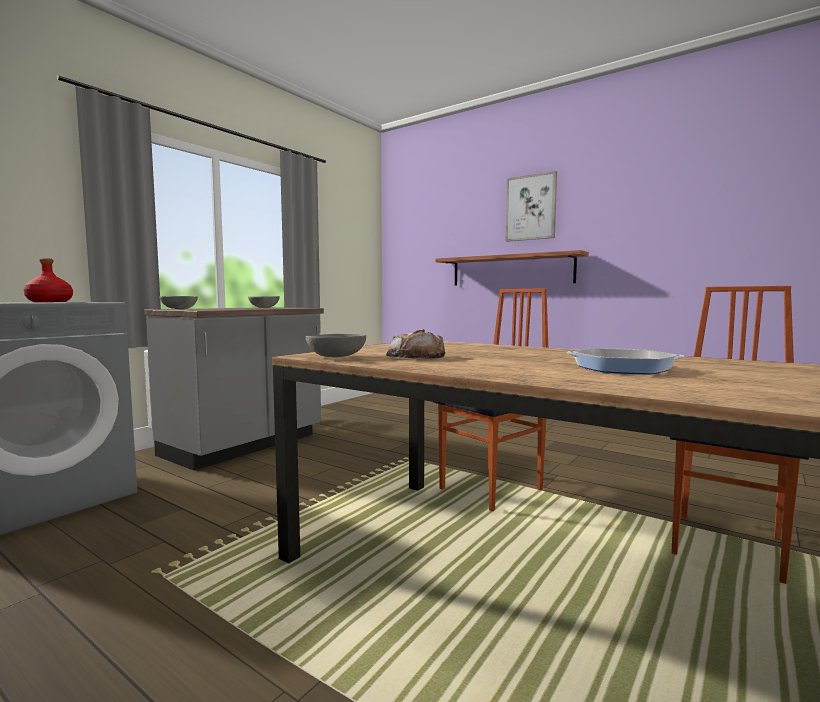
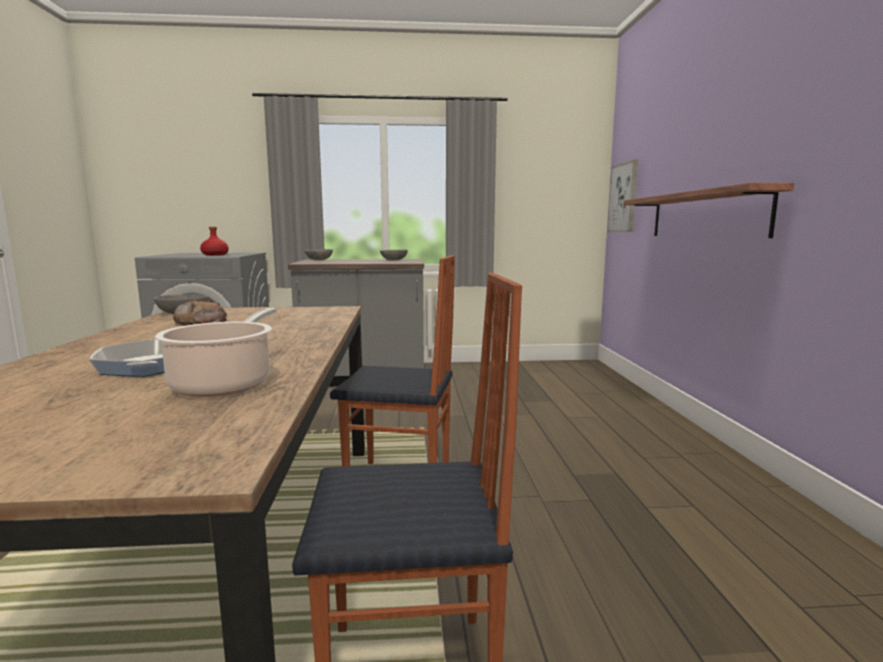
camera: 50 degrees right, 5 degrees up
picture [506,171,557,242] -> picture moved to [607,159,638,232]
none -> cooking pot [155,308,277,397]

